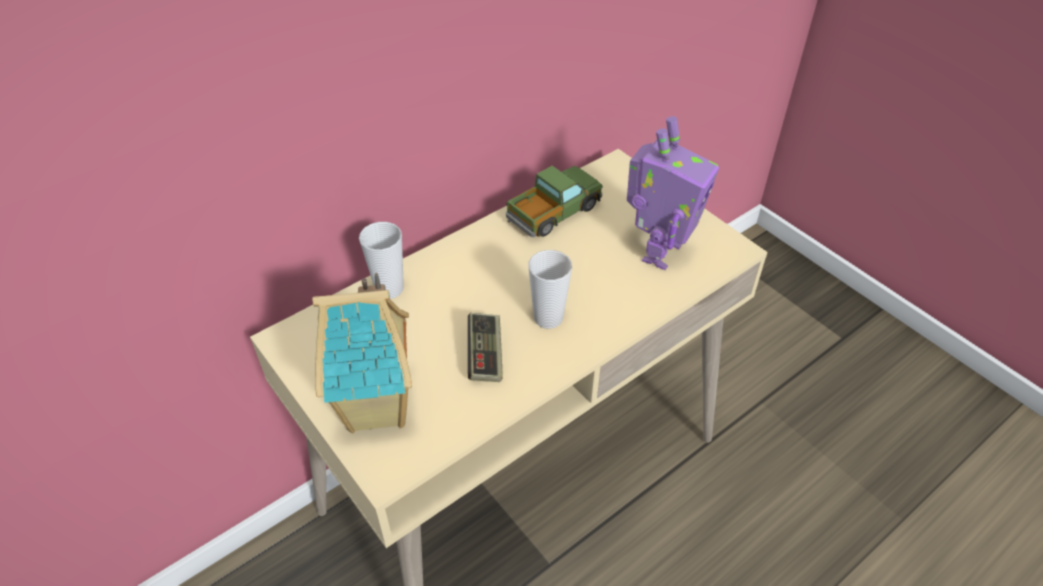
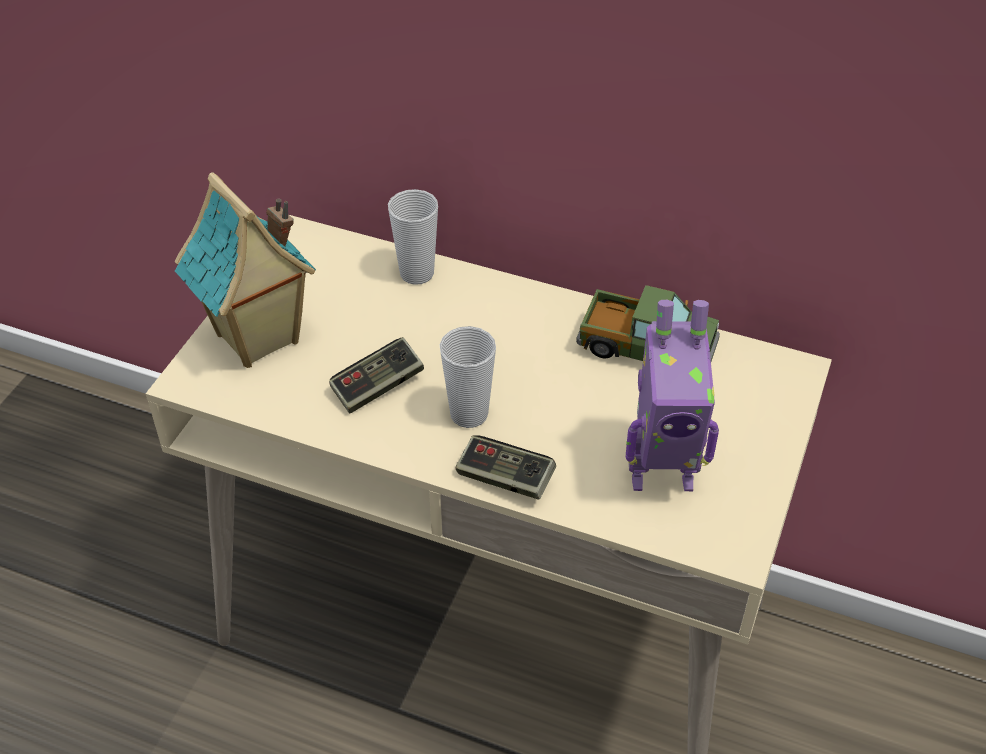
camera: 60 degrees right, 0 degrees up
none -> game controller [455,436,556,500]

